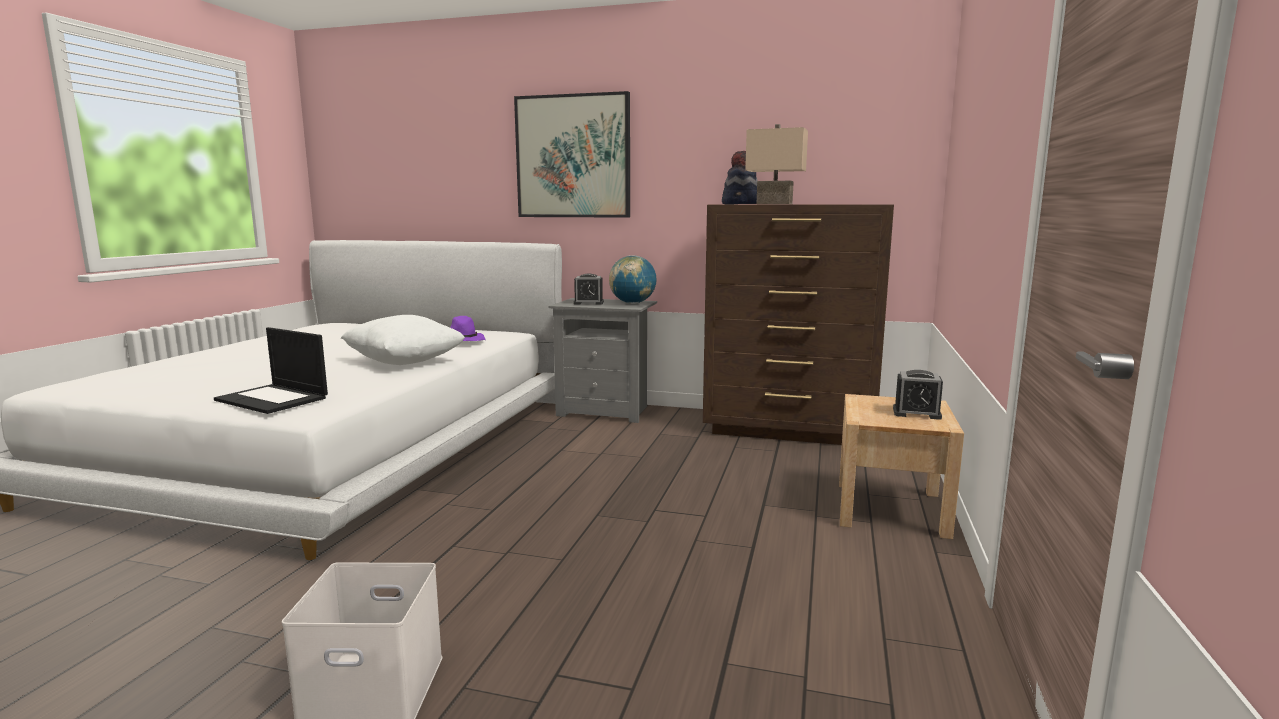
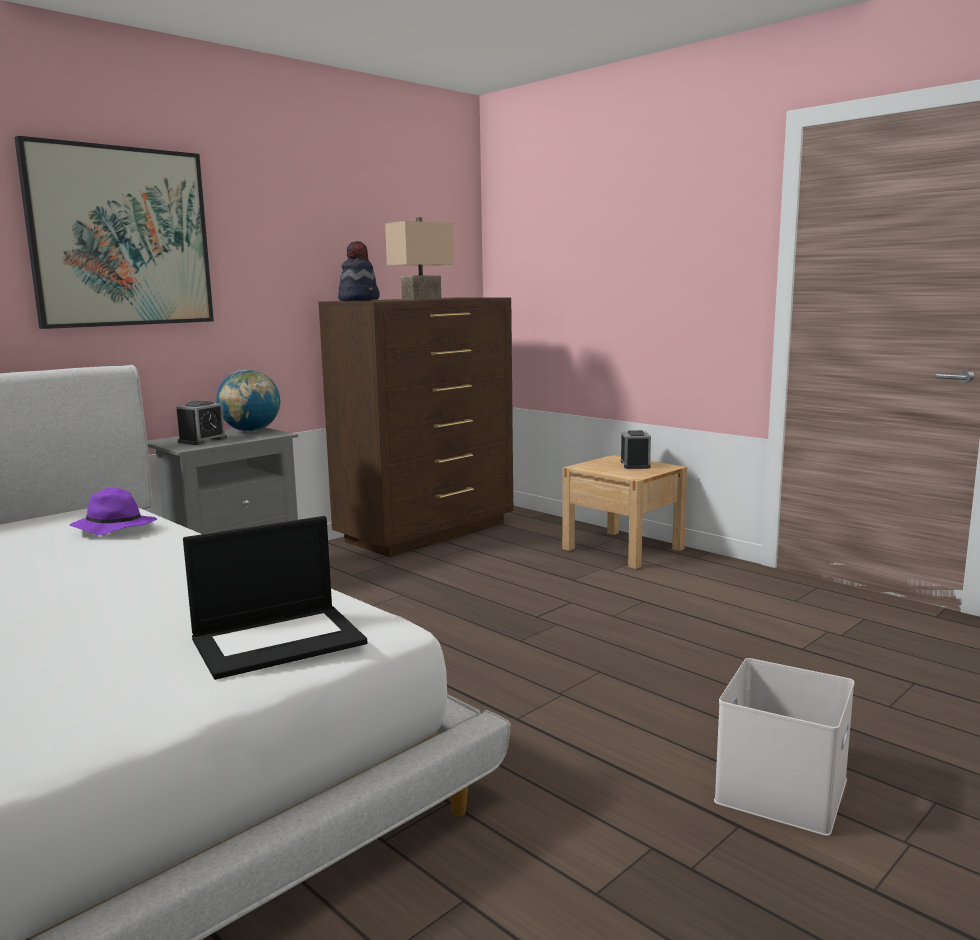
camera: 60 degrees left, 0 degrees up
white pillow [341,315,465,365] -> none
alarm clock [893,370,943,420] -> alarm clock turned 45 degrees counterclockwise [621,430,651,469]

